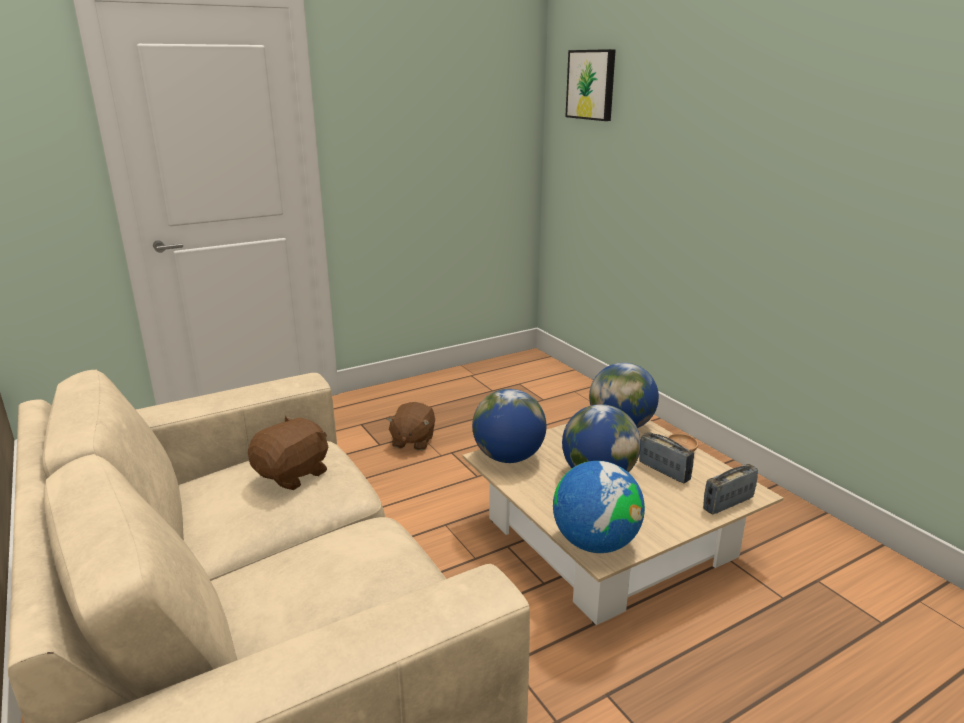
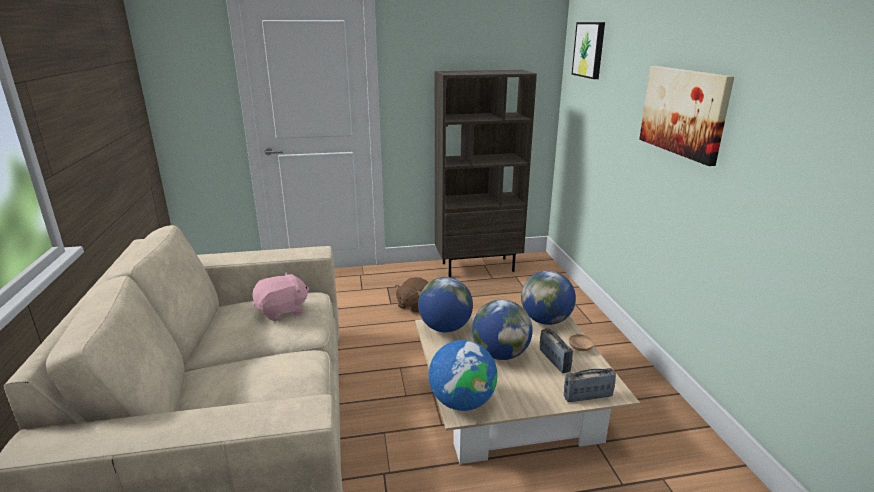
camera: 20 degrees right, 0 degrees up
brown plush toy [248,416,328,490] -> pink plush toy [252,272,309,321]
none -> brown bookcase [435,70,537,277]
none -> picture [639,66,734,166]

